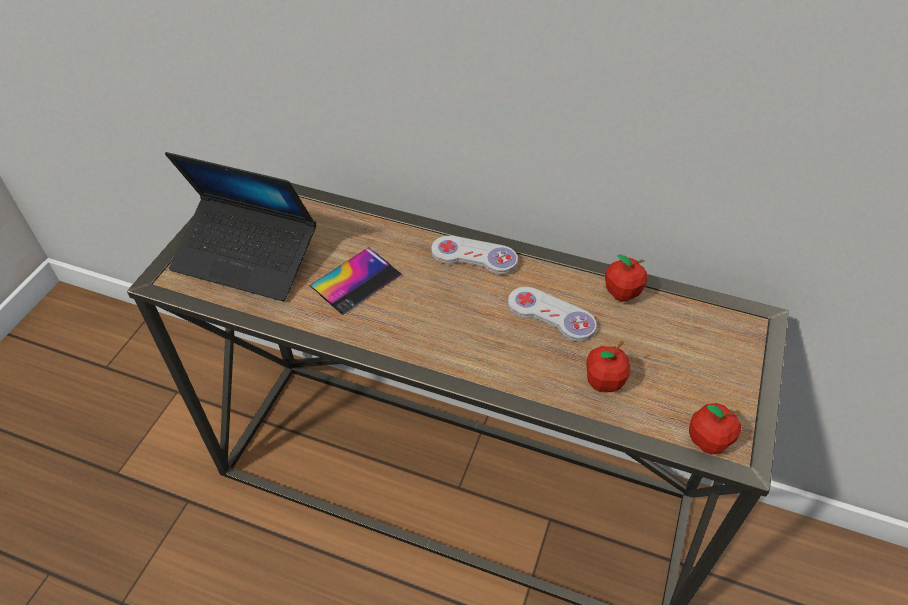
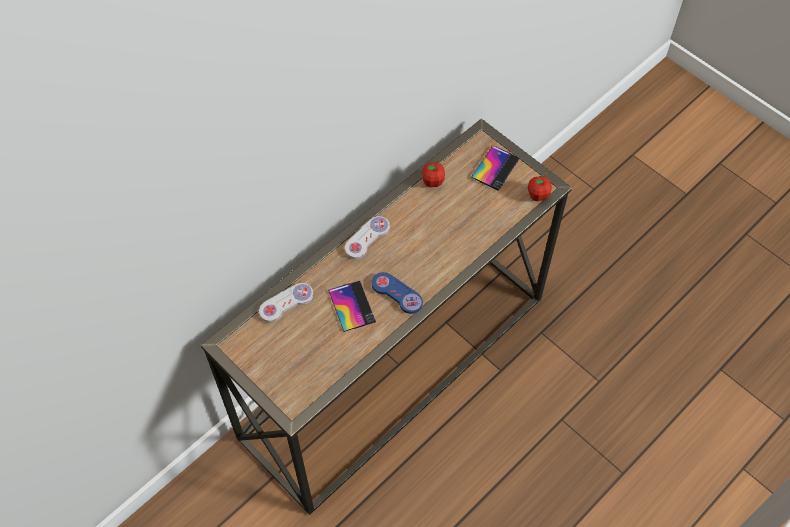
camera: 65 degrees left, 10 degrees up
laptop [165,152,316,301] -> none
white game controller [508,287,597,342] -> white game controller moved to [259,283,313,323]
apple [586,341,630,392] -> none
none -> blue game controller [372,272,423,314]
none -> phone [471,145,520,191]

